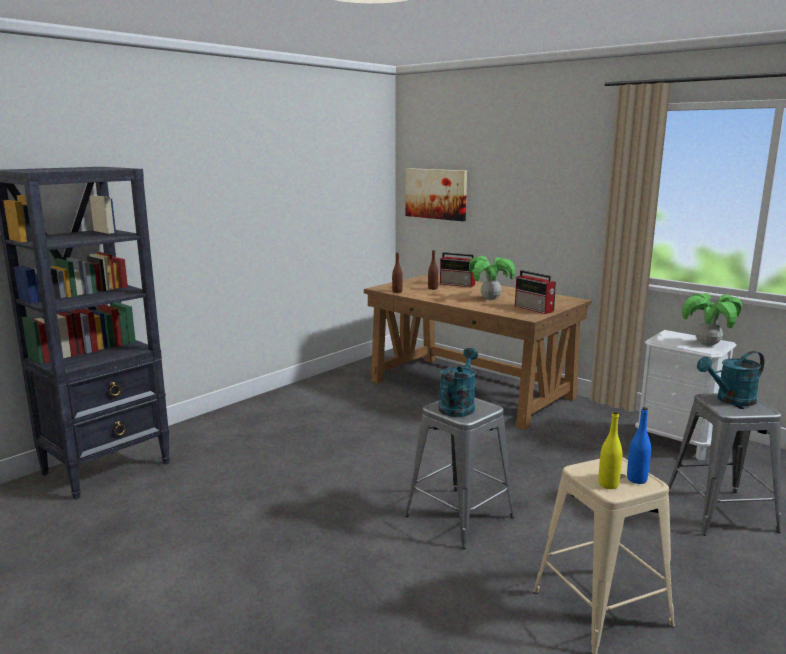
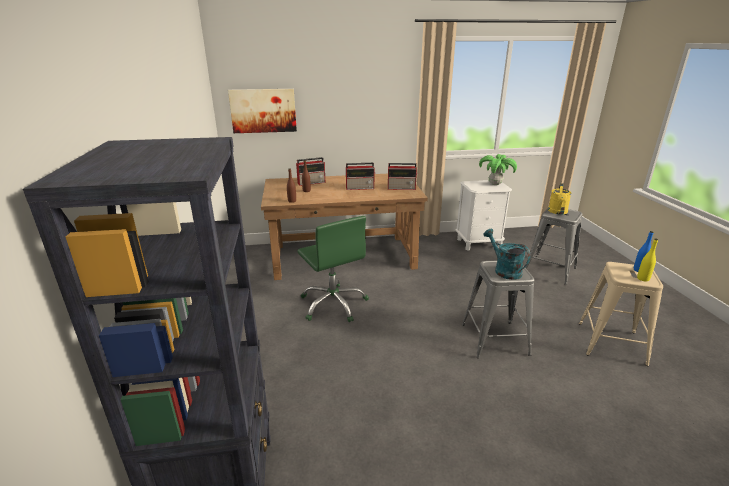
camera: 50 degrees left, 10 degrees up
potted plant [469,256,515,300] -> radio [346,163,375,190]
turquoise watering can [697,351,764,406] -> yellow watering can [548,183,571,215]
none -> green office chair [298,216,369,322]

